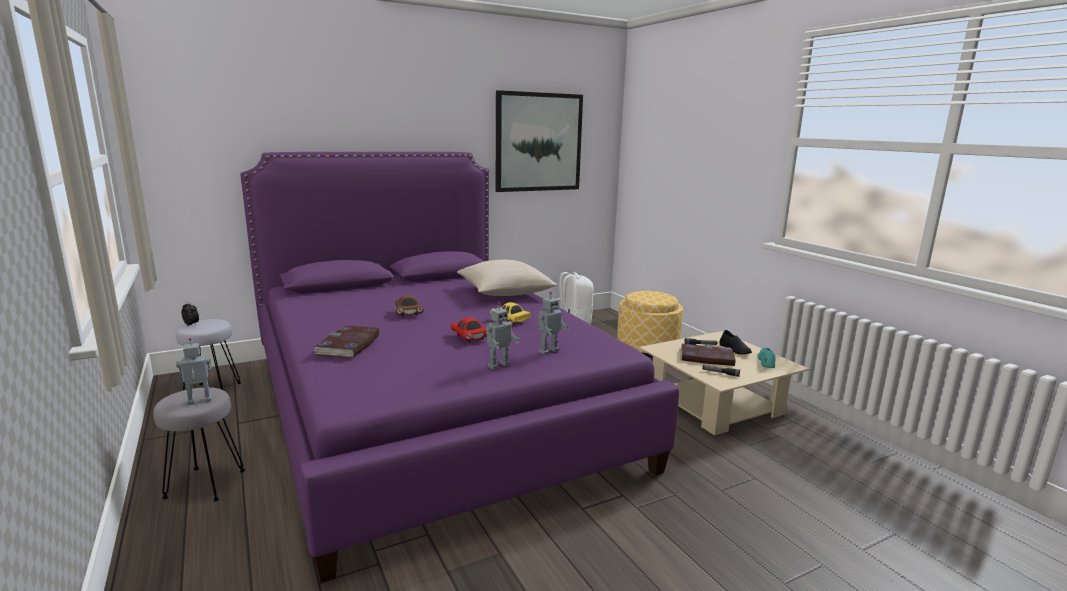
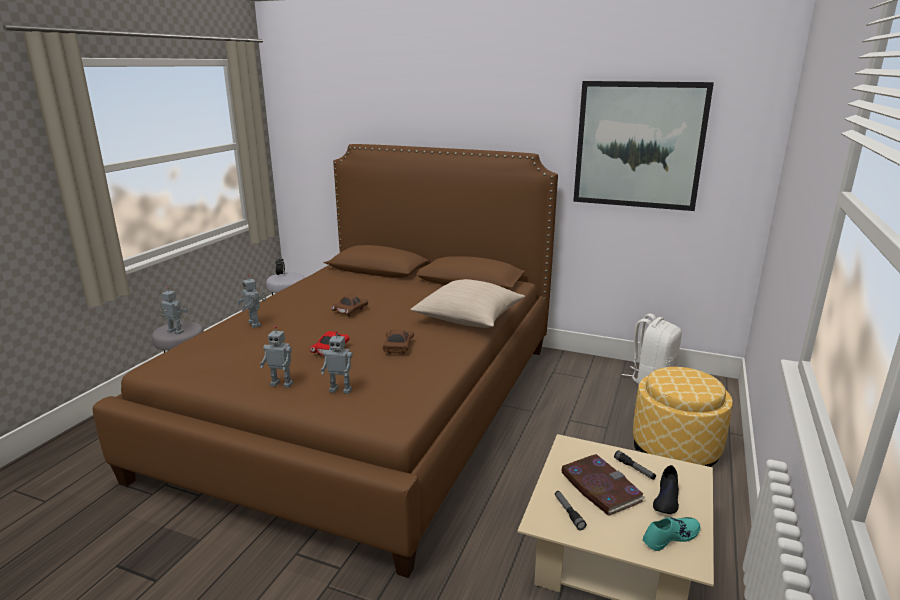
camera: 50 degrees right, 5 degrees up
purple bed [240,152,679,583] -> brown bed [92,144,558,578]
book [314,326,379,358] -> toy robot [237,274,266,328]
yellow toy car [490,302,531,324] -> brown toy car [383,329,414,353]

